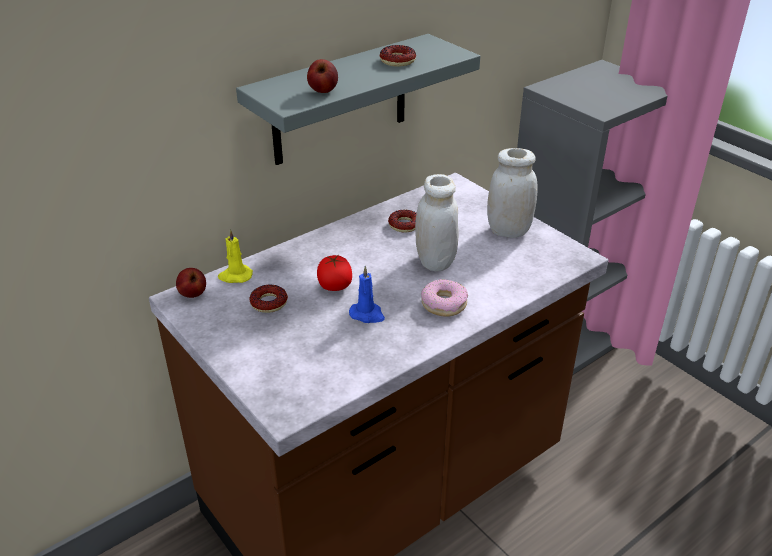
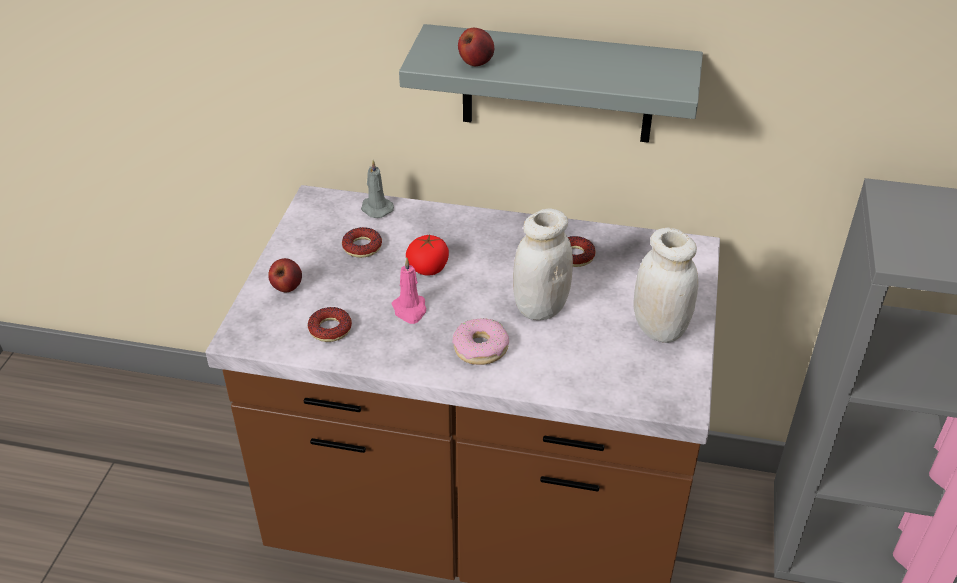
camera: 50 degrees right, 5 degrees up
apple [176,268,206,298] -> apple moved to [268,258,302,292]
yellow candle [218,229,253,283] -> grey candle [361,160,394,218]
blue candle [349,266,385,323] -> pink candle [392,258,426,324]
donut [380,45,416,67] -> donut moved to [308,307,352,342]

